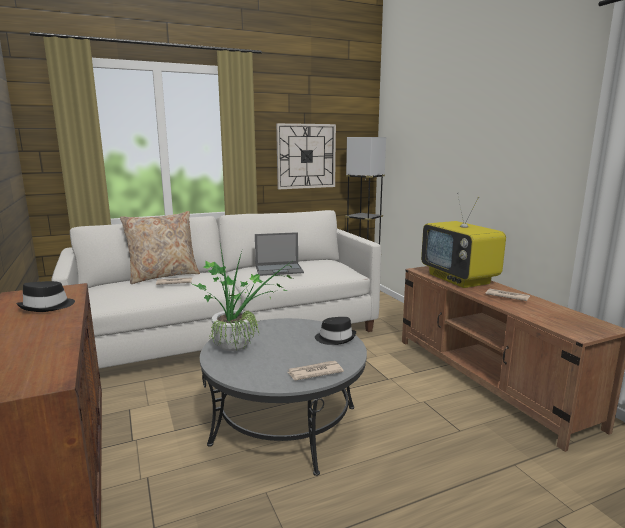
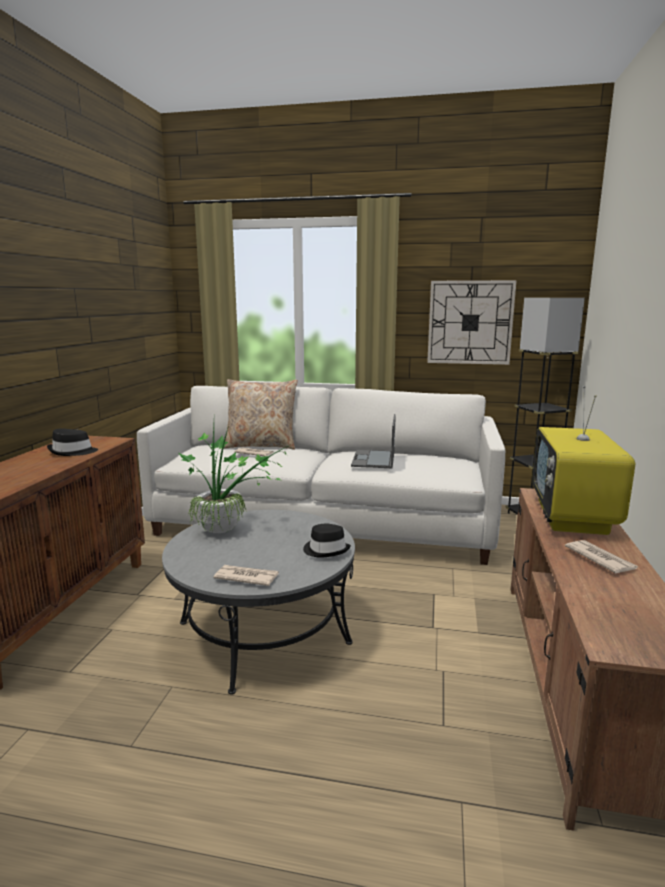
camera: 35 degrees right, 0 degrees up
laptop [255,232,304,276] -> laptop turned 75 degrees clockwise [351,414,396,468]

